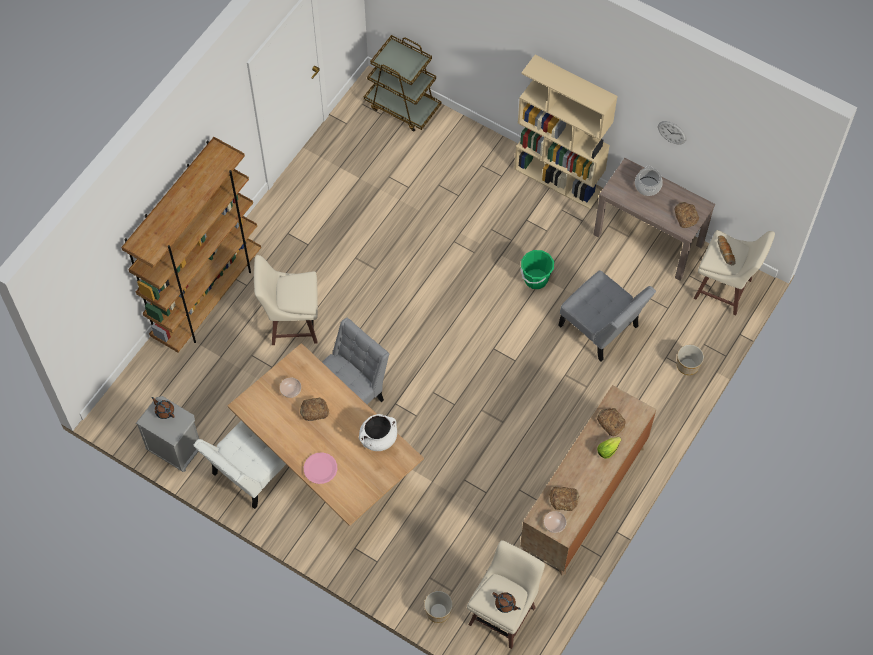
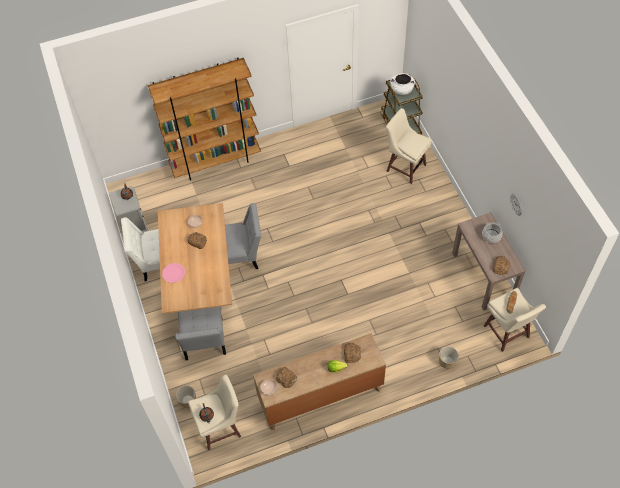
camera: 40 degrees right, 5 degrees down
beige stool [254,255,318,345] -> beige stool moved to [386,108,432,184]
white cooking pot [359,414,397,451] -> white cooking pot moved to [390,73,415,95]
beige bookcase [514,55,618,209] -> none
green bucket [521,250,554,289] -> none
grey chair [558,271,656,361] -> grey chair moved to [175,307,226,360]

